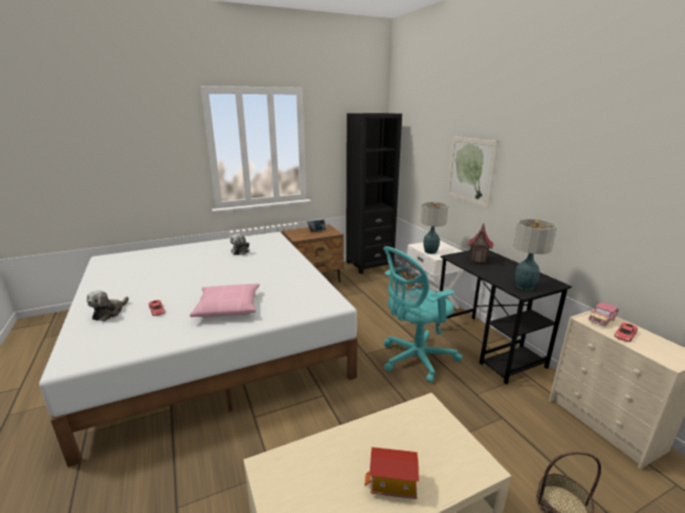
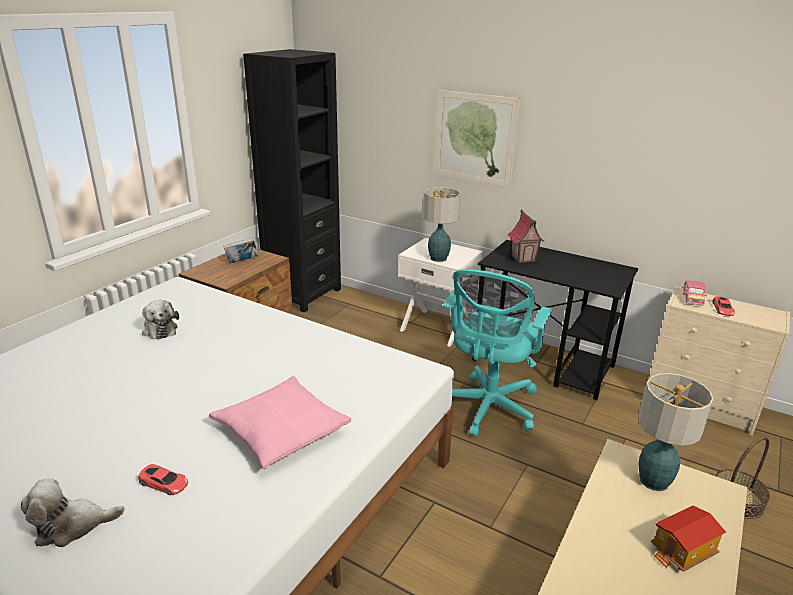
camera: 35 degrees left, 5 degrees up
plush toy [87,290,129,321] -> plush toy turned 90 degrees clockwise [21,479,125,547]
table lamp [514,219,557,290] -> table lamp moved to [638,373,713,491]

